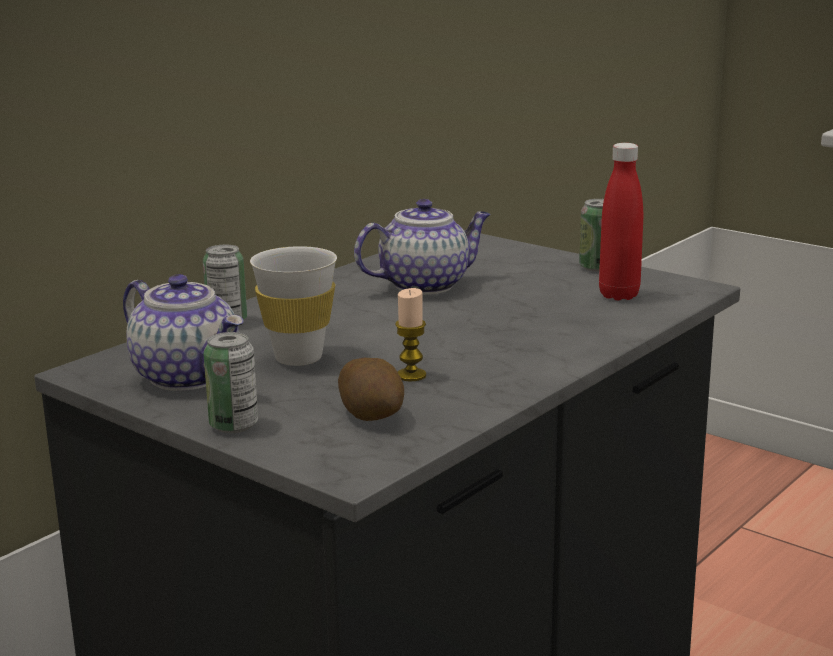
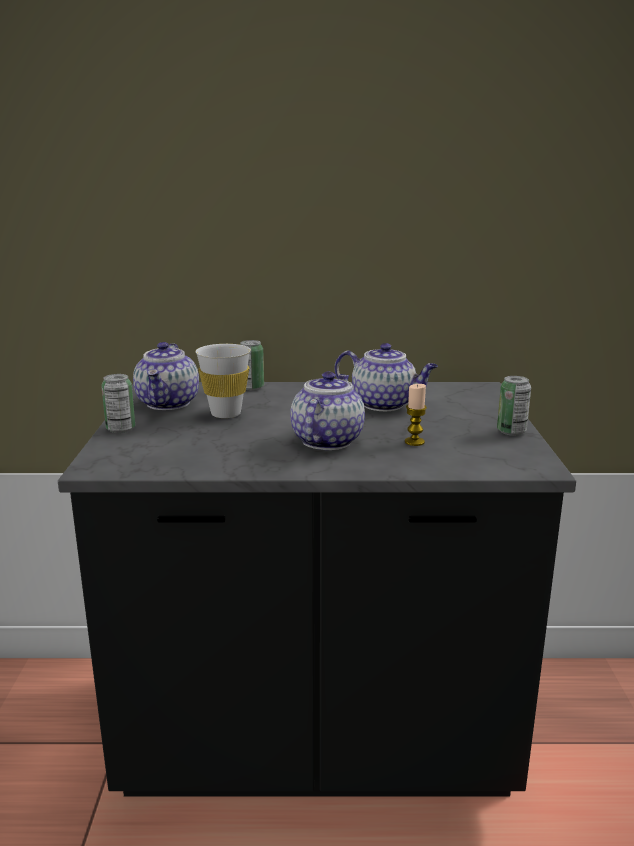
camera: 50 degrees right, 0 degrees up
potato [338,358,404,421] -> none
candle [395,288,426,381] -> candle moved to [405,384,427,446]
red bottle [599,143,643,300] -> none
none -> teapot [290,372,365,450]

